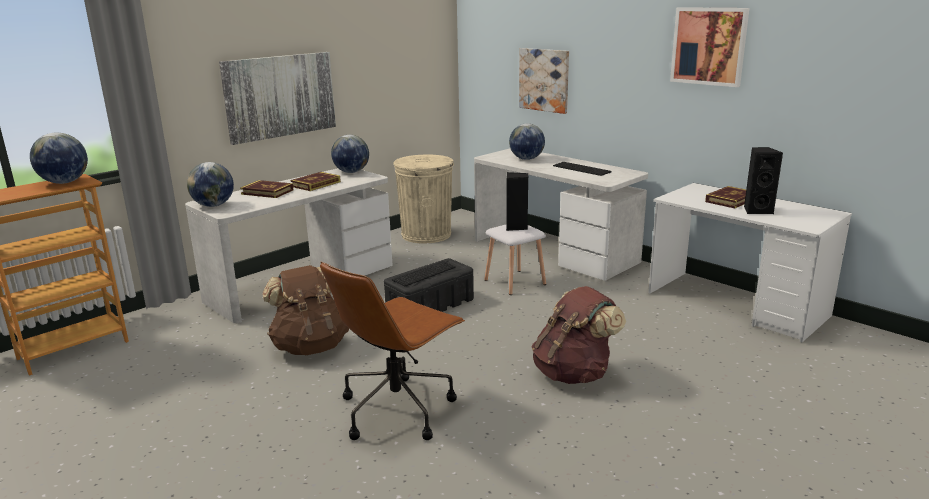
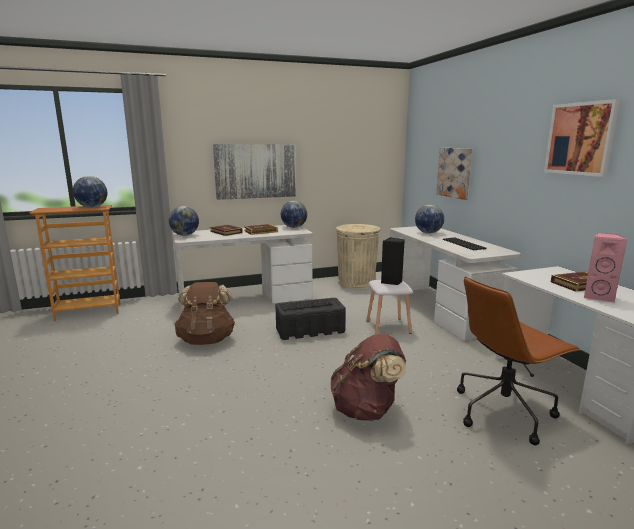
camera: 25 degrees right, 5 degrees down
brown office chair [320,261,465,440] -> brown office chair moved to [457,276,581,445]
black speaker [744,147,783,214] -> pink speaker [584,233,627,302]

